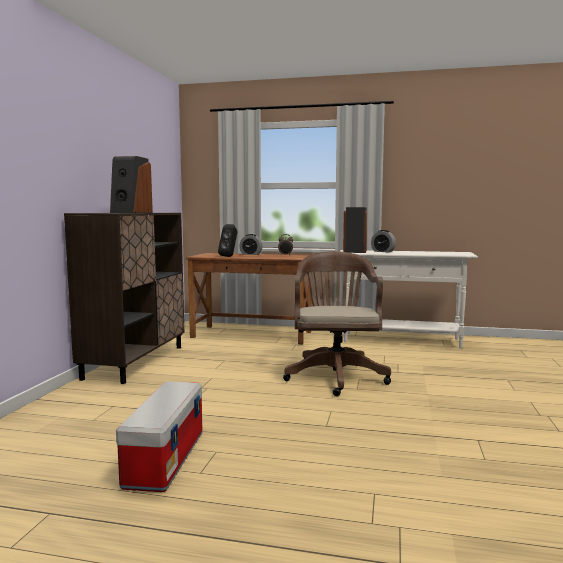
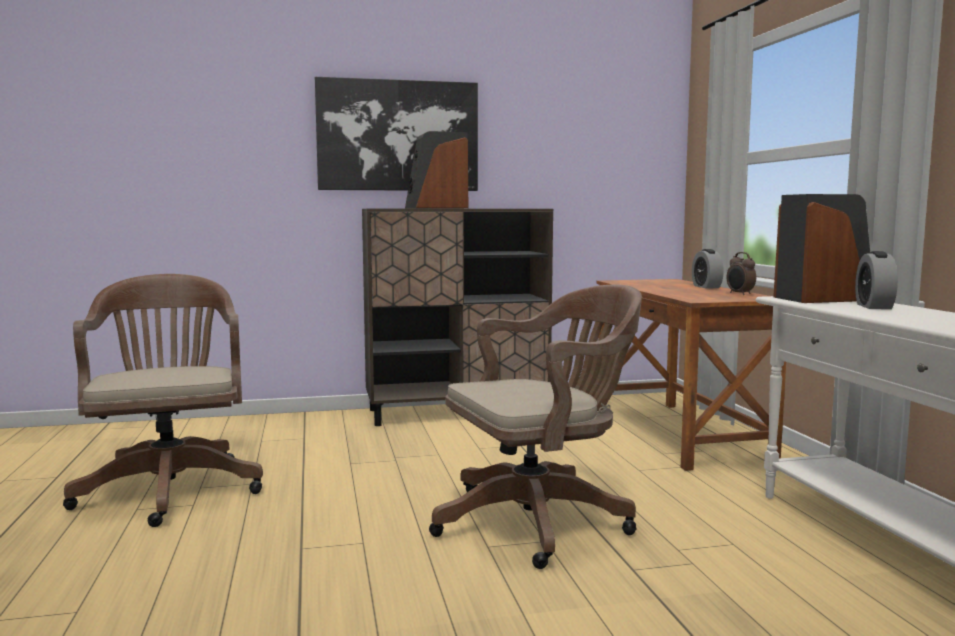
camera: 65 degrees right, 0 degrees up
storage box [116,381,202,492] -> brown office chair [63,274,263,527]
black speaker [218,224,237,257] -> none
none -> picture [315,77,478,191]

